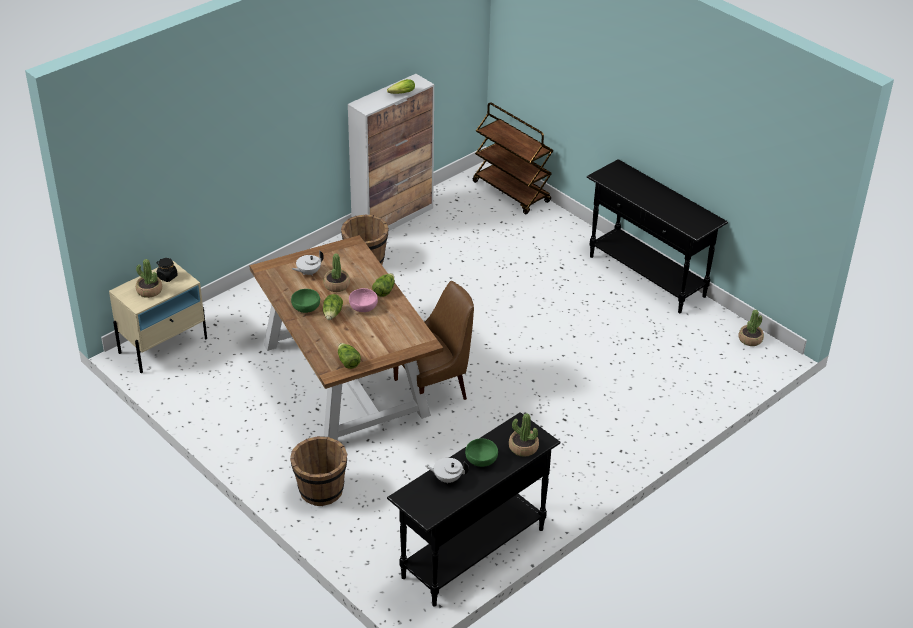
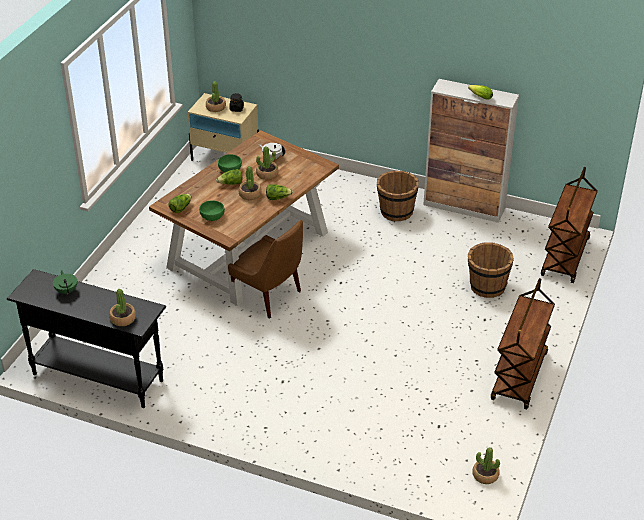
camera: 65 degrees right, 0 degrees up
brown bucket [290,436,347,506] -> brown bucket moved to [468,243,514,298]
pink bowl [349,288,378,312] -> potted plant [238,166,262,200]
white teapot [425,458,469,484] -> green teapot [53,270,77,295]
green bowl [465,438,498,467] -> green bowl moved to [199,200,225,221]
black console table [587,159,728,313] -> brown cart [491,278,555,409]

